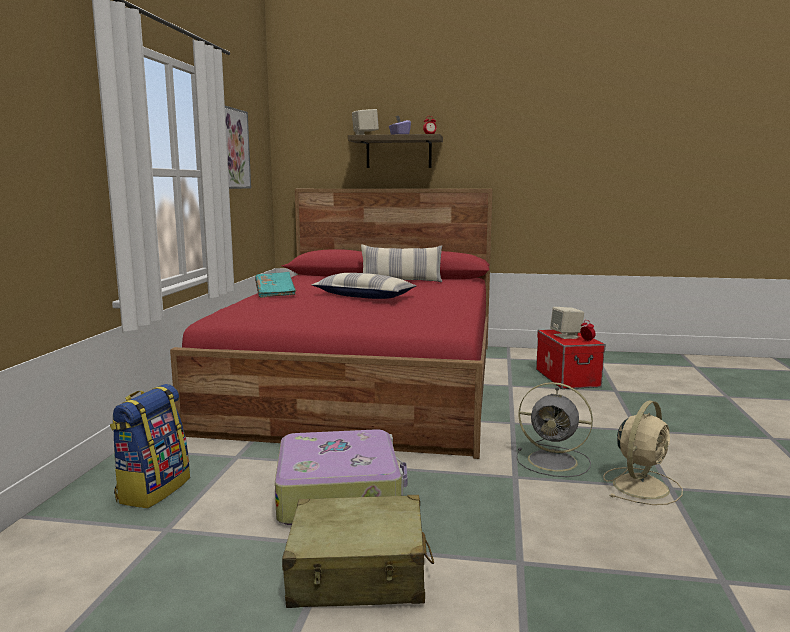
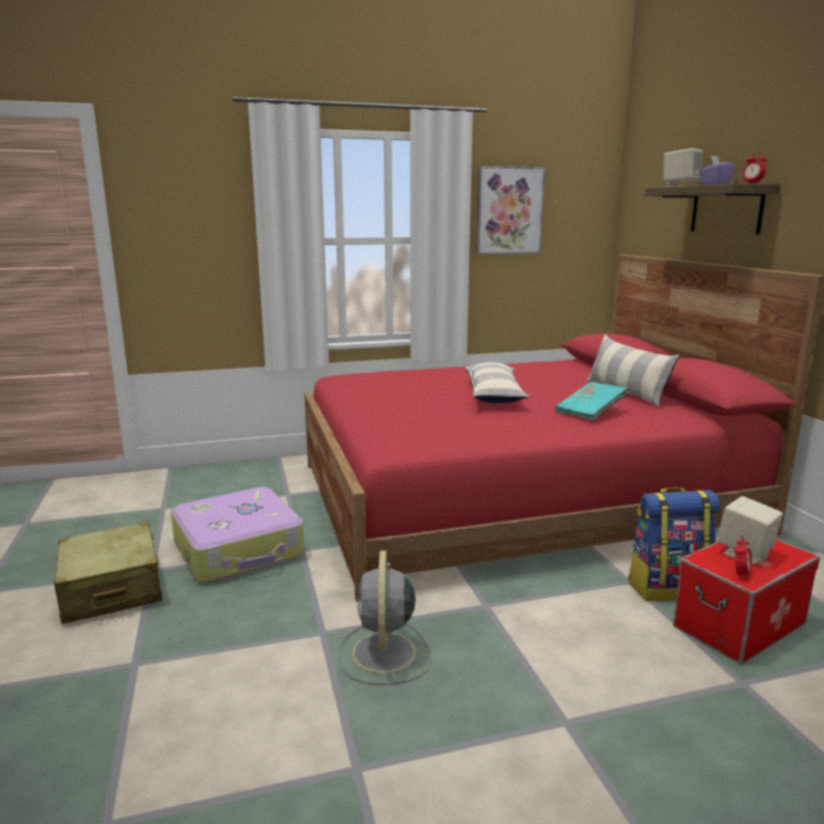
camera: 65 degrees right, 5 degrees up
backpack [110,384,190,508] -> backpack moved to [628,487,720,601]
turquoise book [255,272,296,298] -> turquoise book moved to [555,382,628,421]
beige fan [603,400,683,505] -> none

